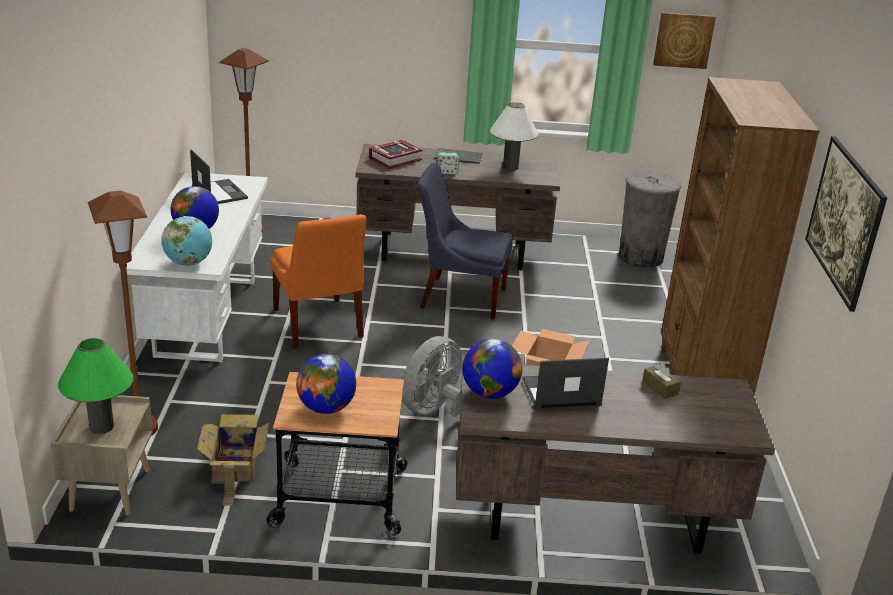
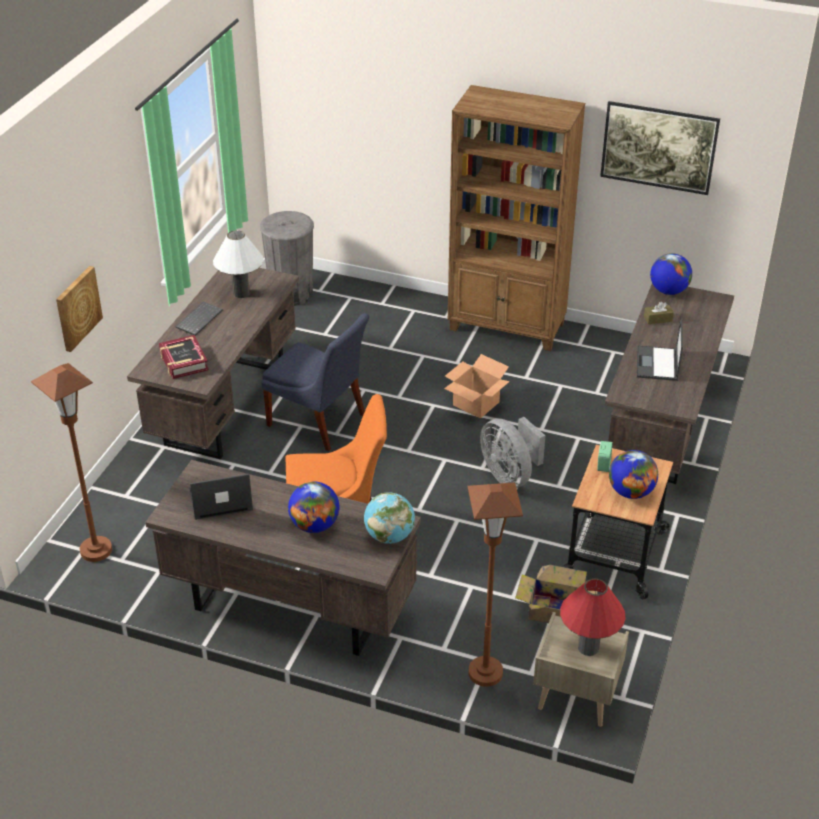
camera: 70 degrees left, 10 degrees up
green table lamp [58,338,133,434] -> red table lamp [560,579,626,656]
white desk [126,172,268,362] -> brown desk [145,460,421,656]
blue chair [417,163,513,320] -> blue chair turned 90 degrees counterclockwise [261,313,369,451]
alarm clock [437,153,459,174] -> alarm clock moved to [597,441,613,472]
globe [463,339,522,399] -> globe moved to [650,253,692,295]
picture [653,12,716,69] -> picture moved to [56,266,103,352]

